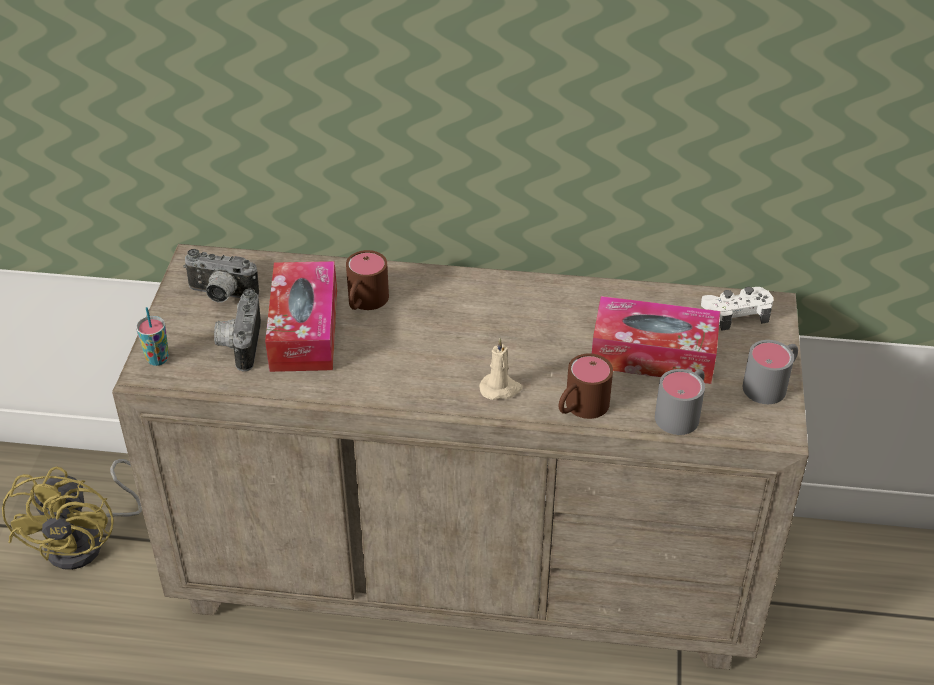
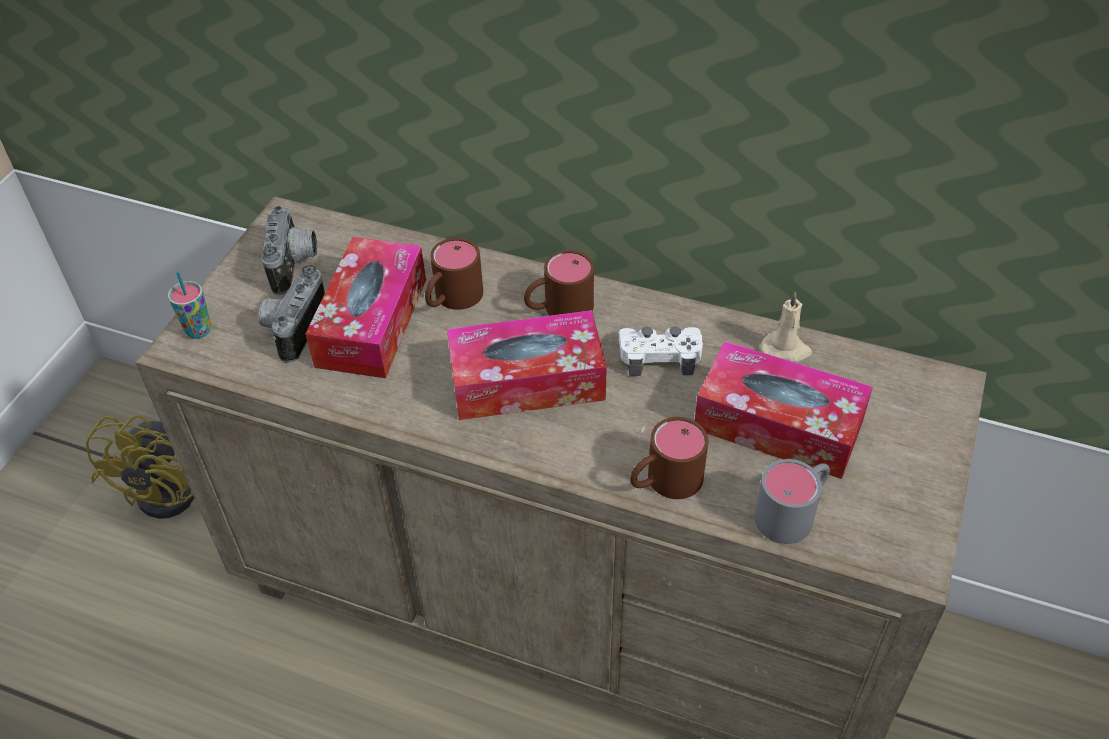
camera: 15 degrees right, 5 degrees up
camera [183,249,259,302] -> camera turned 120 degrees counterclockwise [262,206,318,295]
beige candle [479,338,522,400] -> beige candle moved to [761,291,812,363]
white game controller [701,287,773,331] -> white game controller moved to [619,327,703,376]
grey mug [743,340,798,404] -> none
none -> tissue box [447,310,607,420]
none -> brown mug [524,250,594,316]

